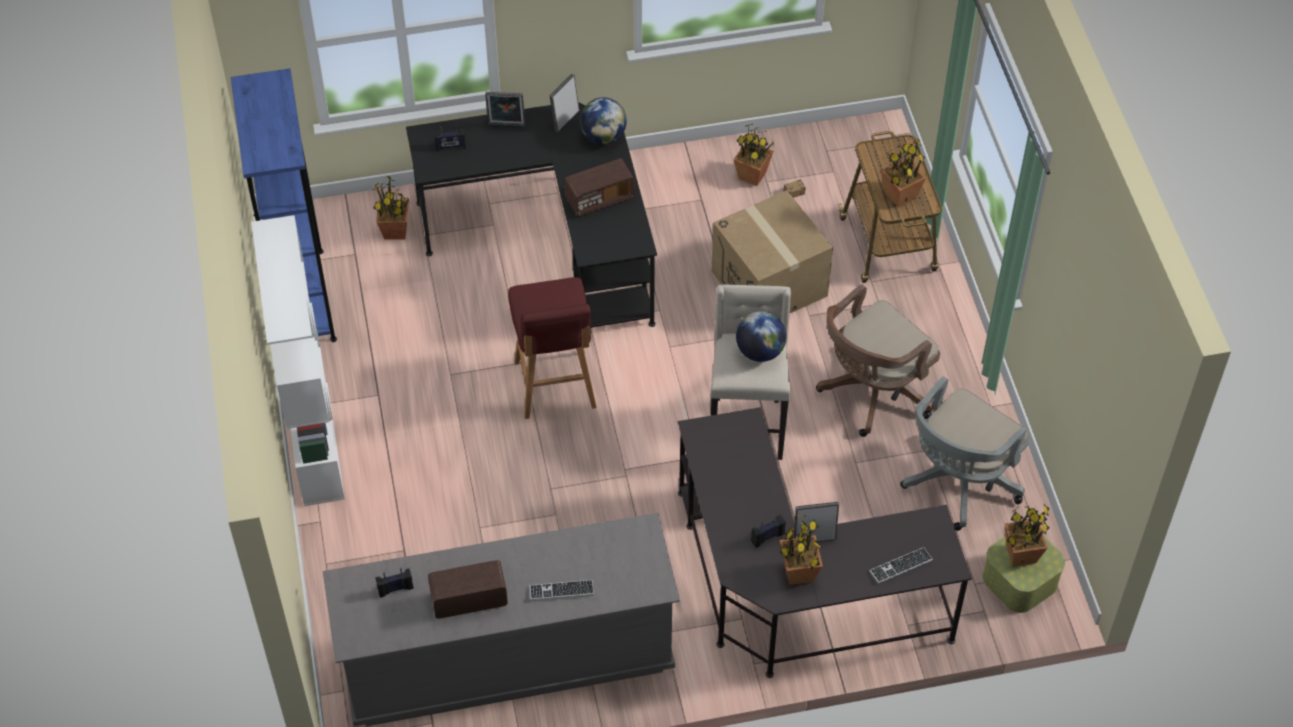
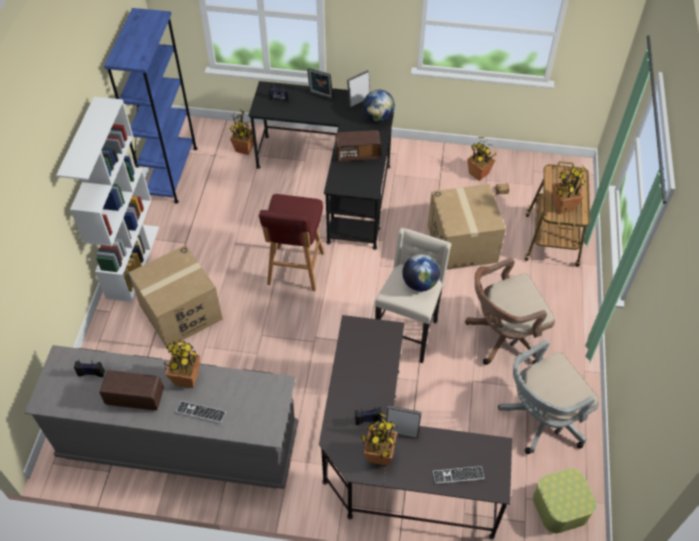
camera: 20 degrees right, 0 degrees up
potted plant [1005,504,1050,567] -> potted plant moved to [164,340,200,388]
none -> cardboard box [128,245,223,347]

